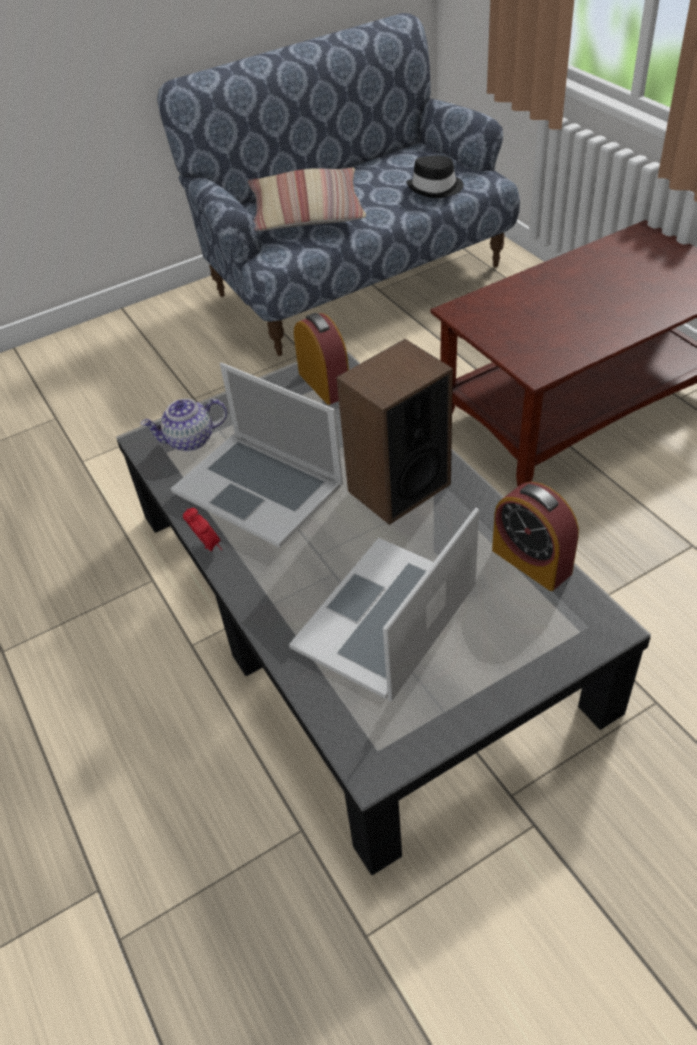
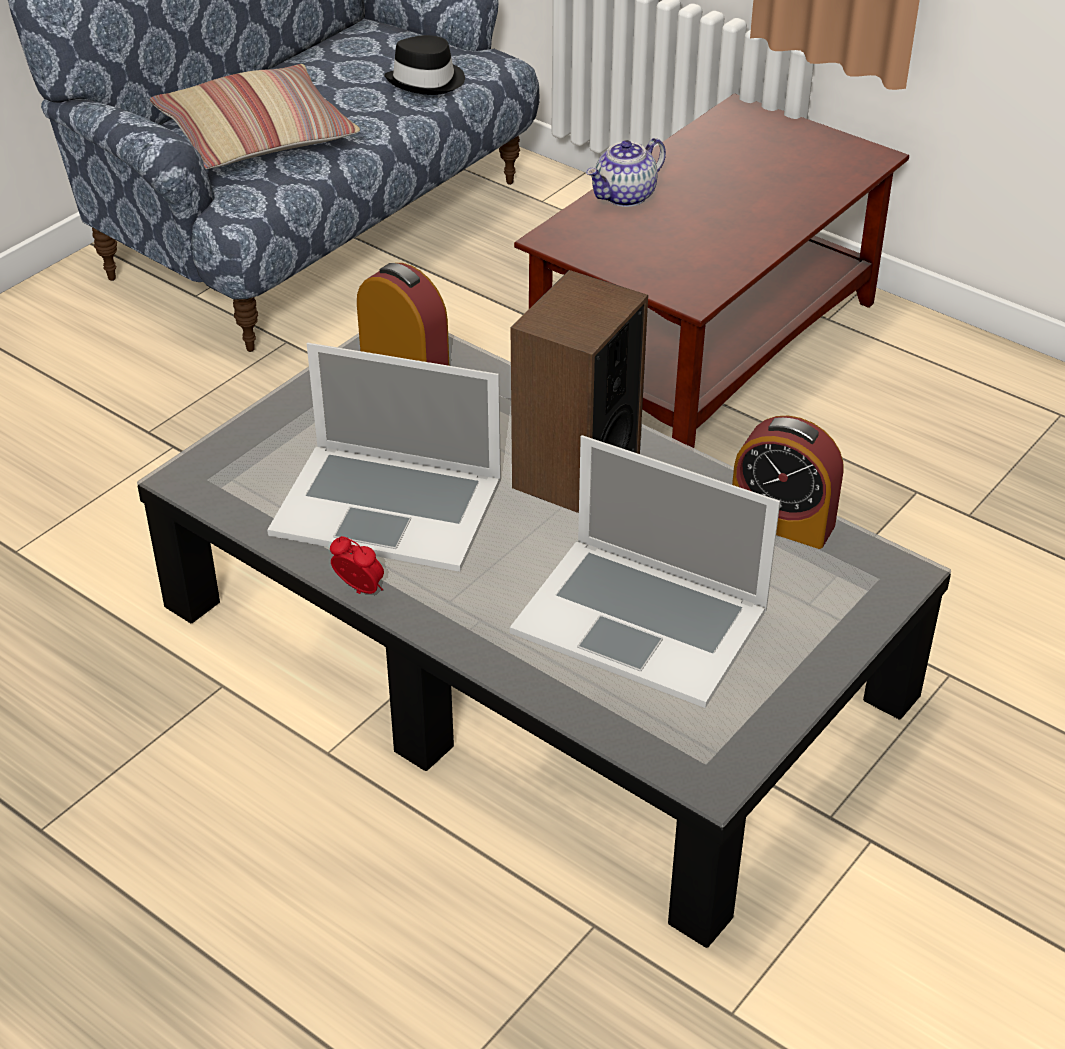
camera: 25 degrees left, 5 degrees down
teapot [141,398,227,451] -> teapot moved to [586,138,666,207]
laptop [289,508,479,701] -> laptop turned 75 degrees counterclockwise [510,435,780,708]

